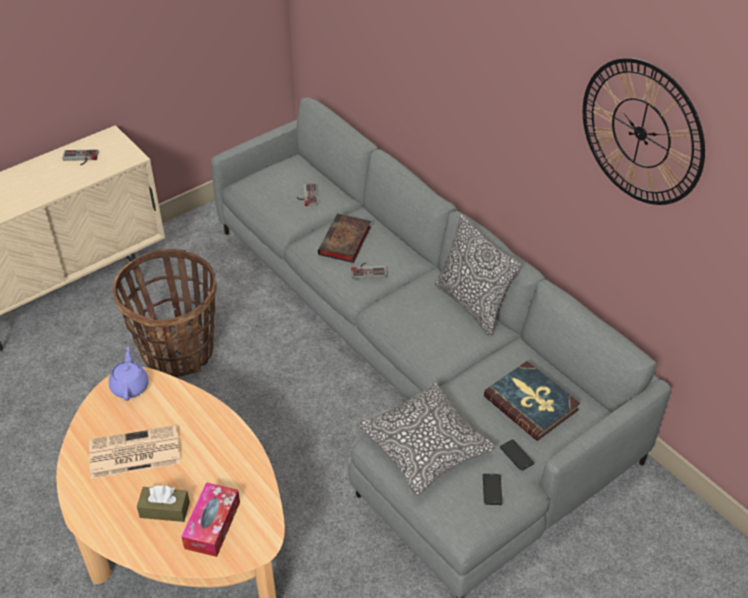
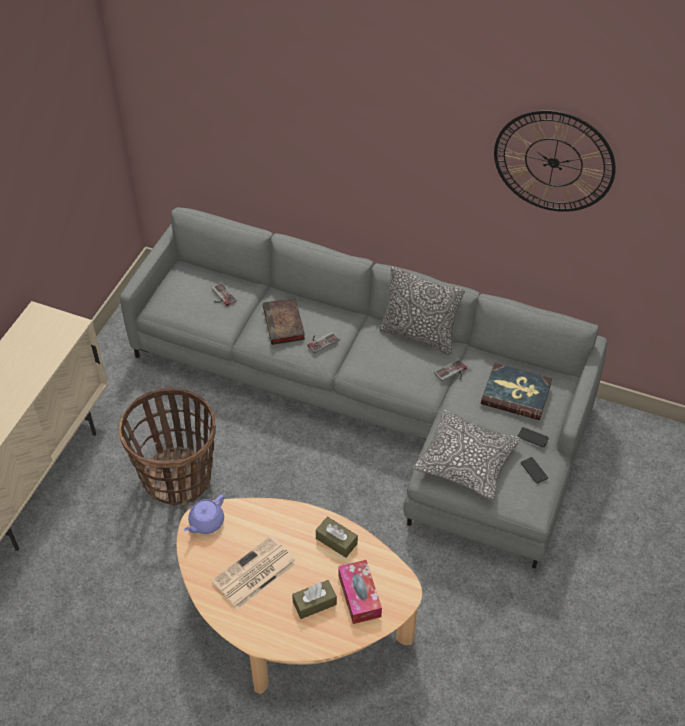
camera: 30 degrees left, 5 degrees up
game controller [63,149,99,165] -> game controller moved to [434,359,467,382]
purple teapot [109,347,149,401] -> purple teapot turned 105 degrees counterclockwise [184,495,224,534]
none -> brown tissue box [316,517,358,558]

